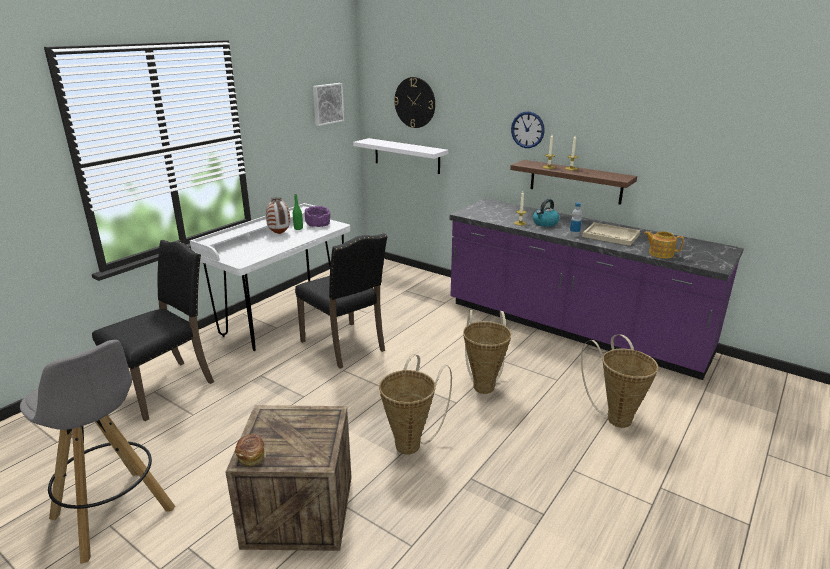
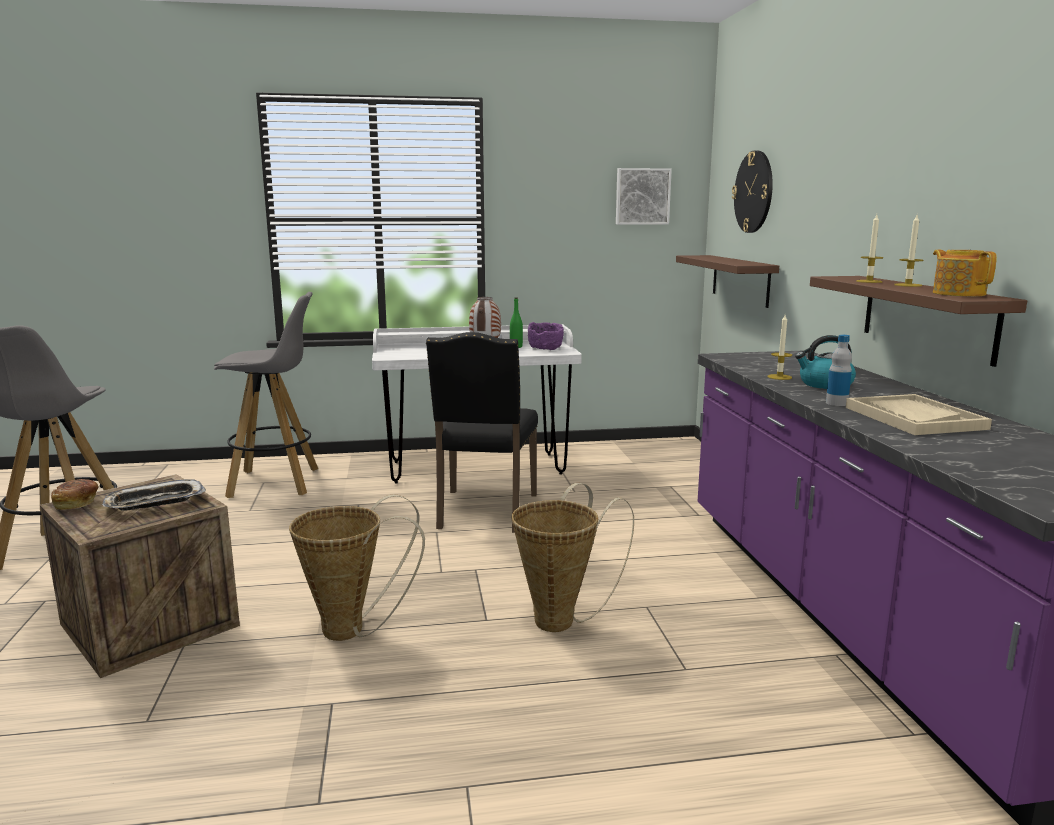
camera: 45 degrees right, 10 degrees down
black chair [92,240,214,421] -> grey stool [214,292,318,498]
white shelf [353,138,448,174] -> brown shelf [676,255,779,308]
wall clock [511,111,545,148] -> none
basket [581,334,658,428] -> none
teapot [644,231,684,258] -> teapot moved to [933,250,997,296]
none -> tray [102,479,206,511]

